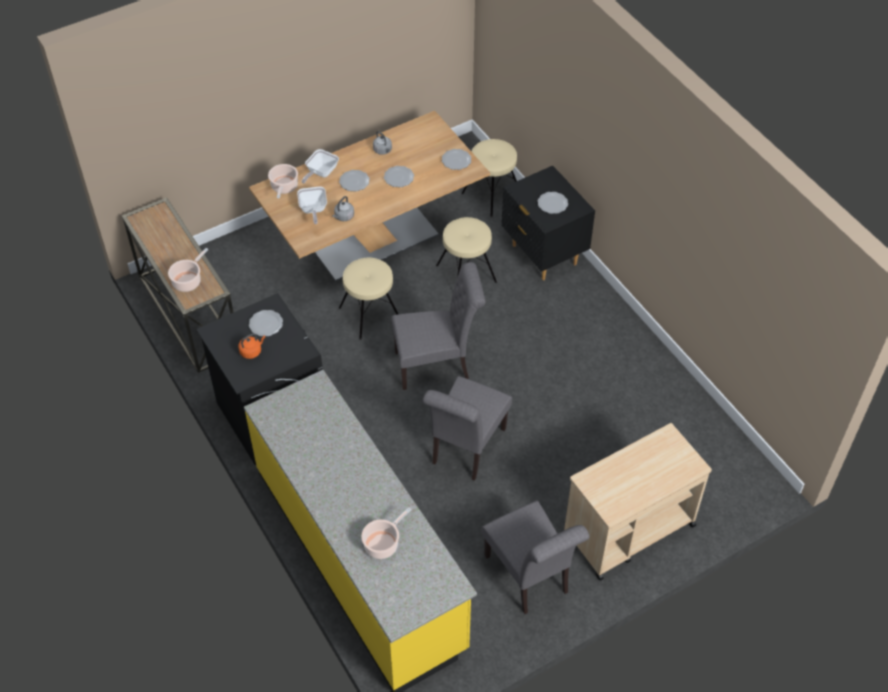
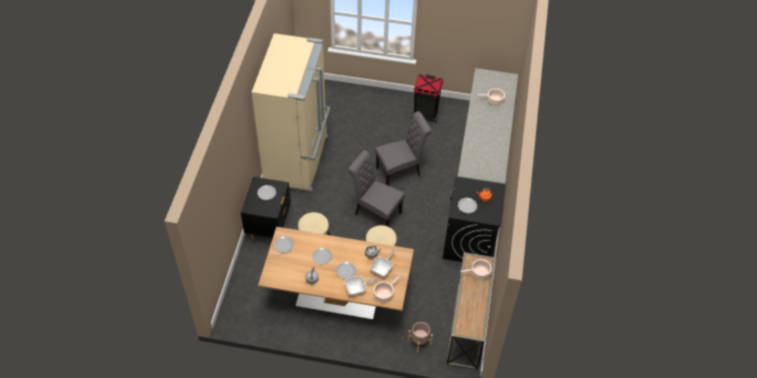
camera: 140 degrees left, 0 degrees up
beige stool [461,139,517,217] -> none
grey chair [482,500,589,614] -> black trash can [411,74,443,123]
beige cart [564,423,712,581] -> none
none -> beige fridge [252,33,330,192]
none -> beige planter [408,322,433,352]

